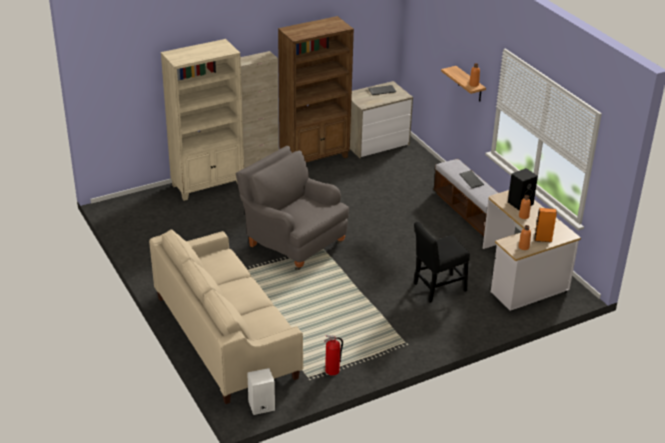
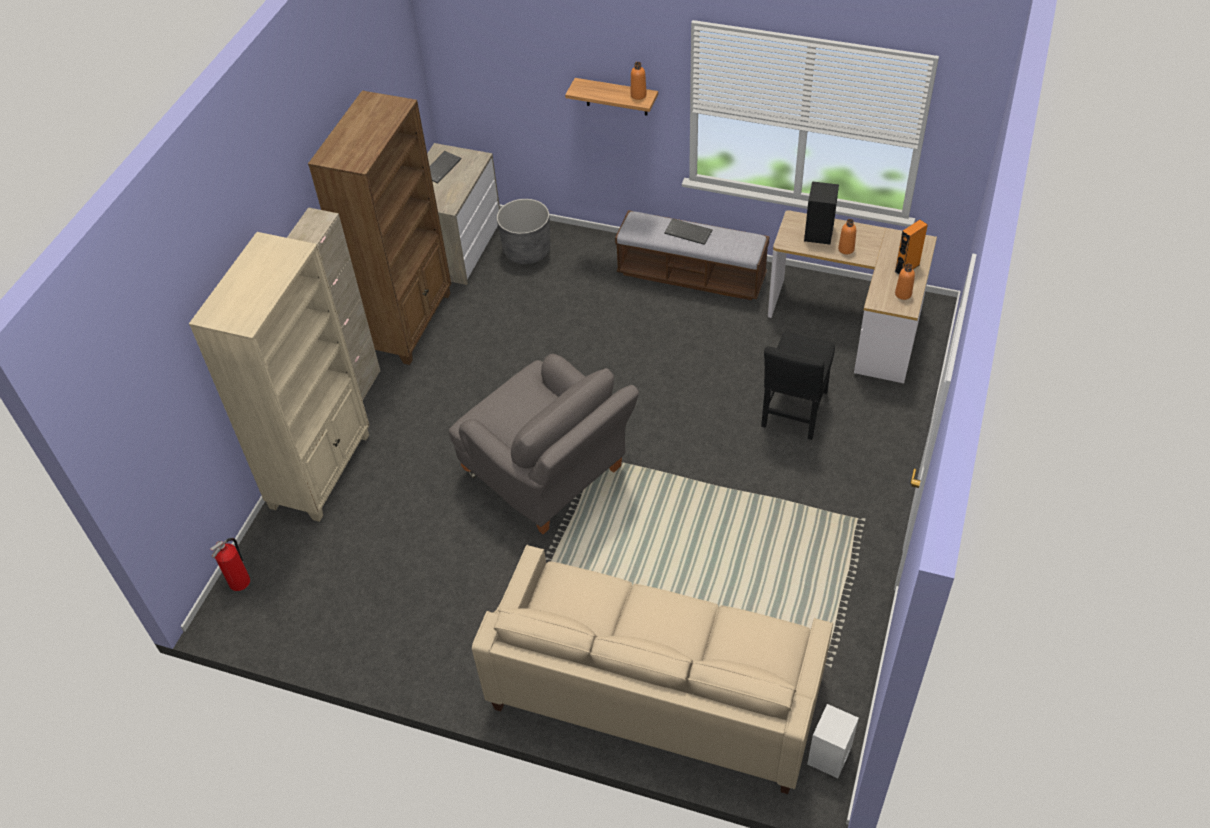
camera: 40 degrees left, 15 degrees up
grey armchair [236,146,349,270] -> grey armchair turned 135 degrees counterclockwise [449,354,639,534]
fire extinguisher [324,335,343,376] -> fire extinguisher moved to [210,538,250,591]
none -> grey planter [497,199,550,264]

